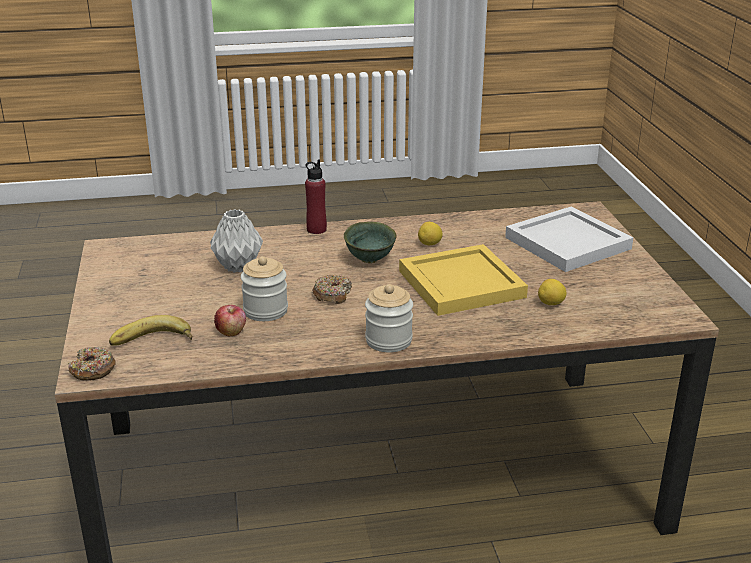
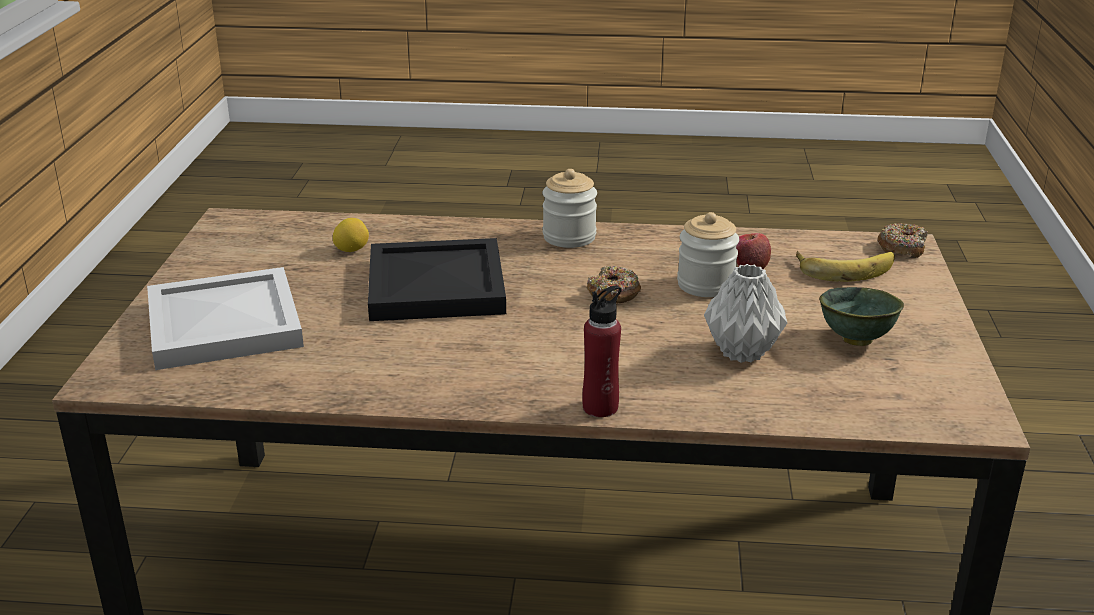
camera: 165 degrees left, 0 degrees up
green bowl [344,222,397,263] -> green bowl moved to [819,287,904,346]
yellow tray [399,244,528,316] -> black tray [368,238,506,321]
lemon [418,222,443,245] -> none

